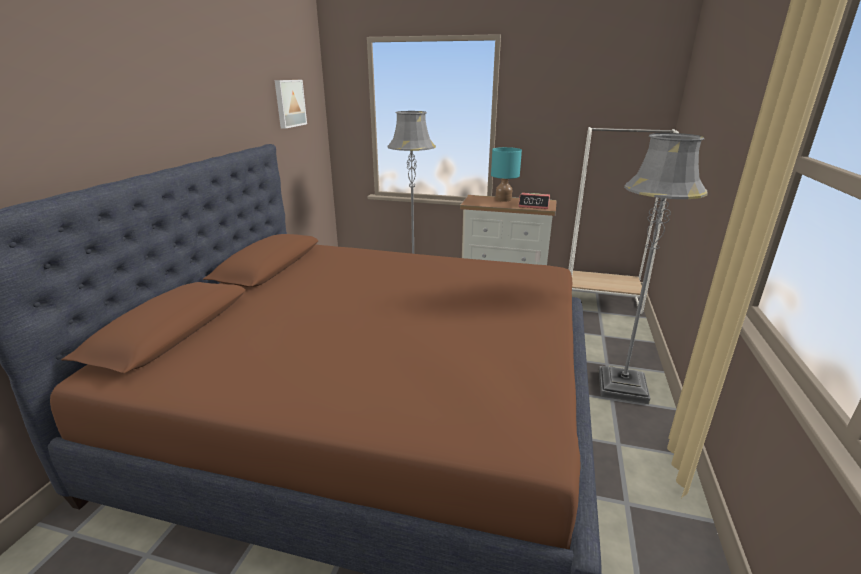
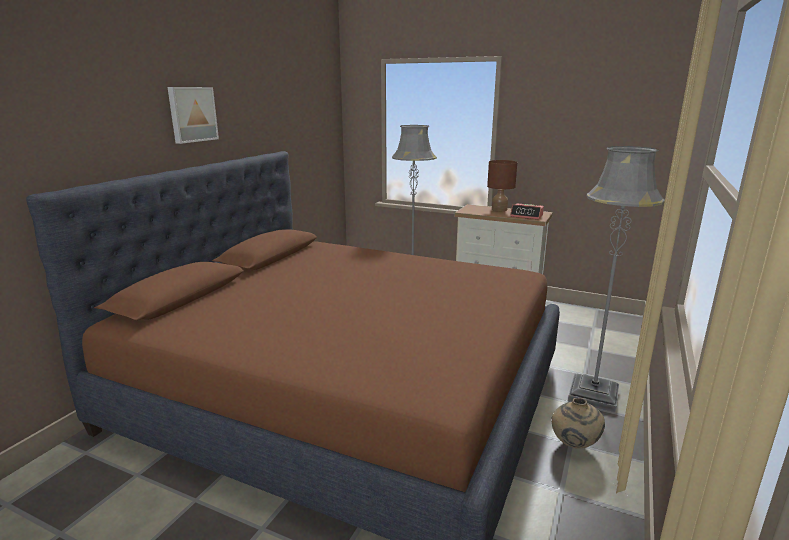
camera: 10 degrees right, 5 degrees down
picture [275,80,307,129] -> picture moved to [168,87,219,144]
turquoise table lamp [491,147,522,201] -> brown table lamp [487,160,517,211]
clothes rack [568,127,679,314] -> none
none -> beige vase [551,398,605,448]

